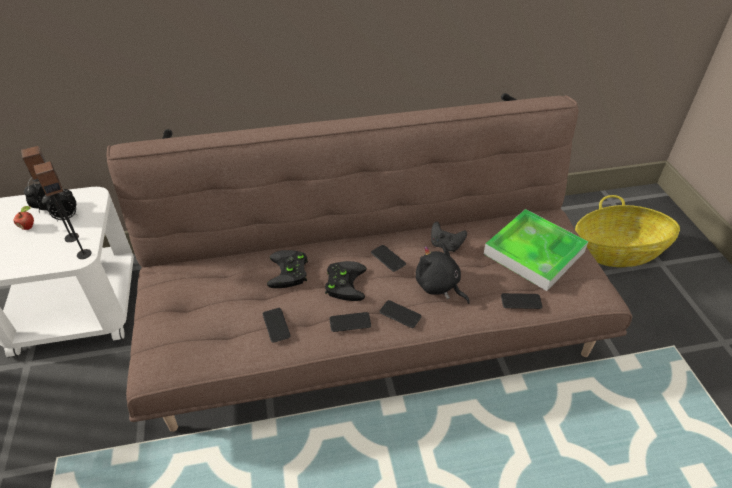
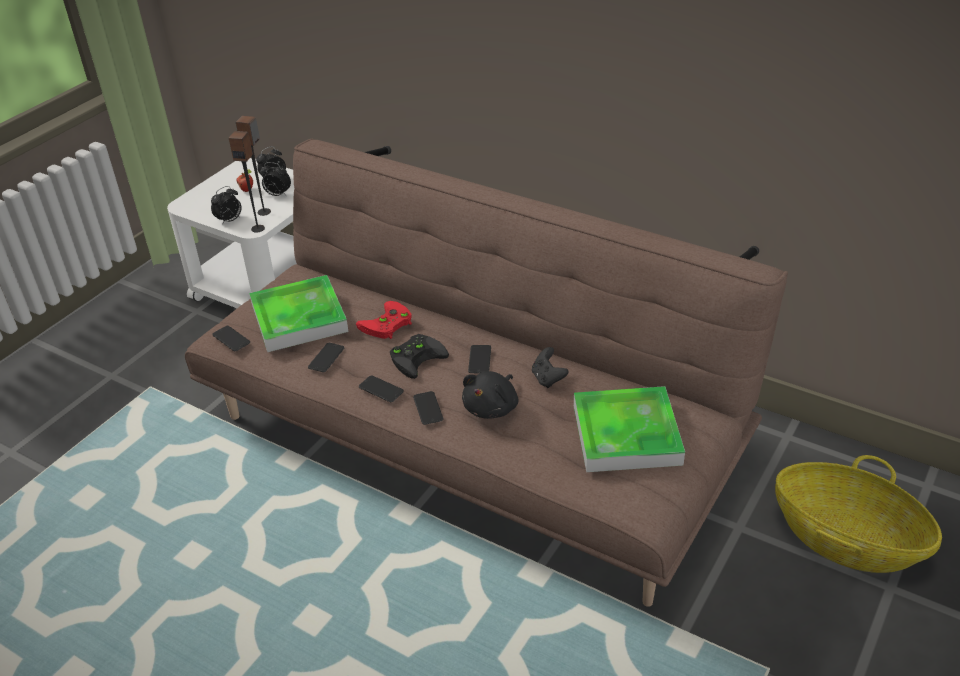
camera: 45 degrees right, 5 degrees down
black game controller [267,250,308,288] -> red game controller [356,301,412,339]
black plush toy [416,243,470,304] -> black plush toy turned 150 degrees counterclockwise [462,371,518,419]
phone [501,293,543,309] -> phone moved to [212,326,250,351]
none -> alarm clock [211,186,242,225]
none -> tray [249,275,349,352]

